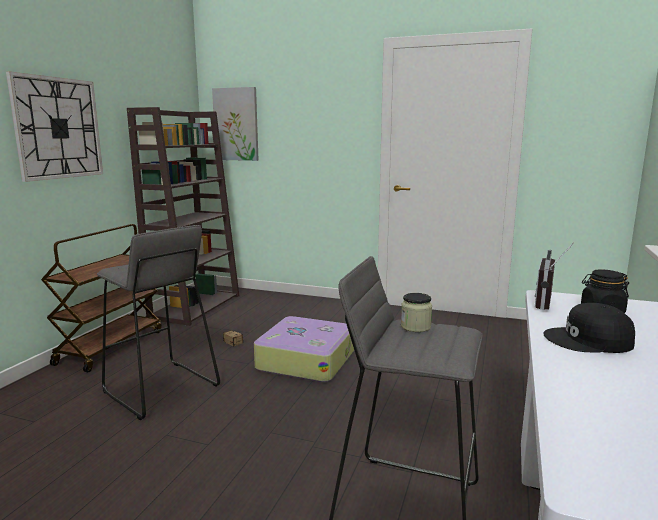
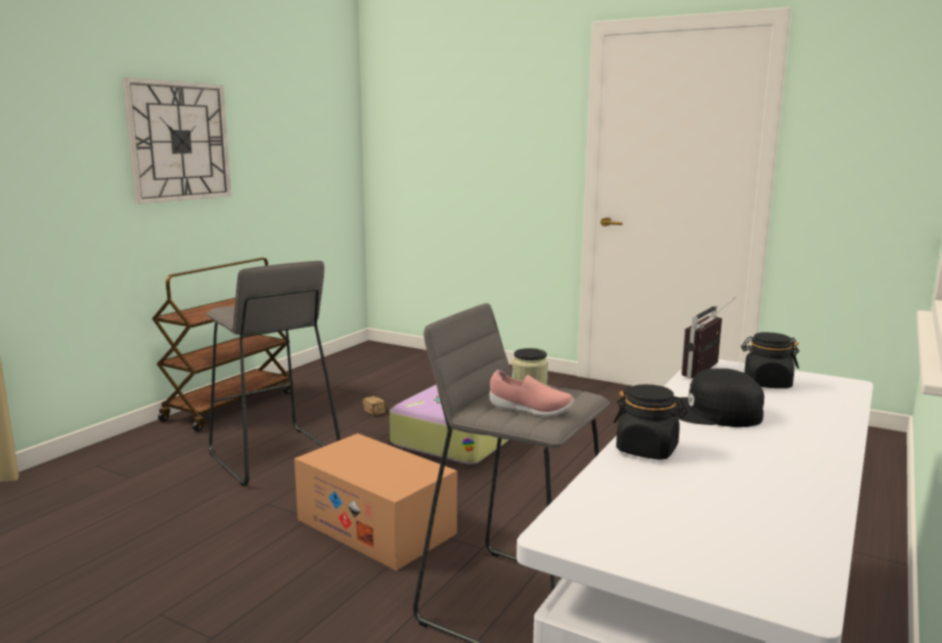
camera: 10 degrees right, 0 degrees up
brown bookcase [127,107,239,326] -> none
picture [212,87,259,161] -> none
none -> cardboard box [294,433,457,571]
none -> pink shoe [489,370,574,417]
none -> black jar [614,384,687,460]

